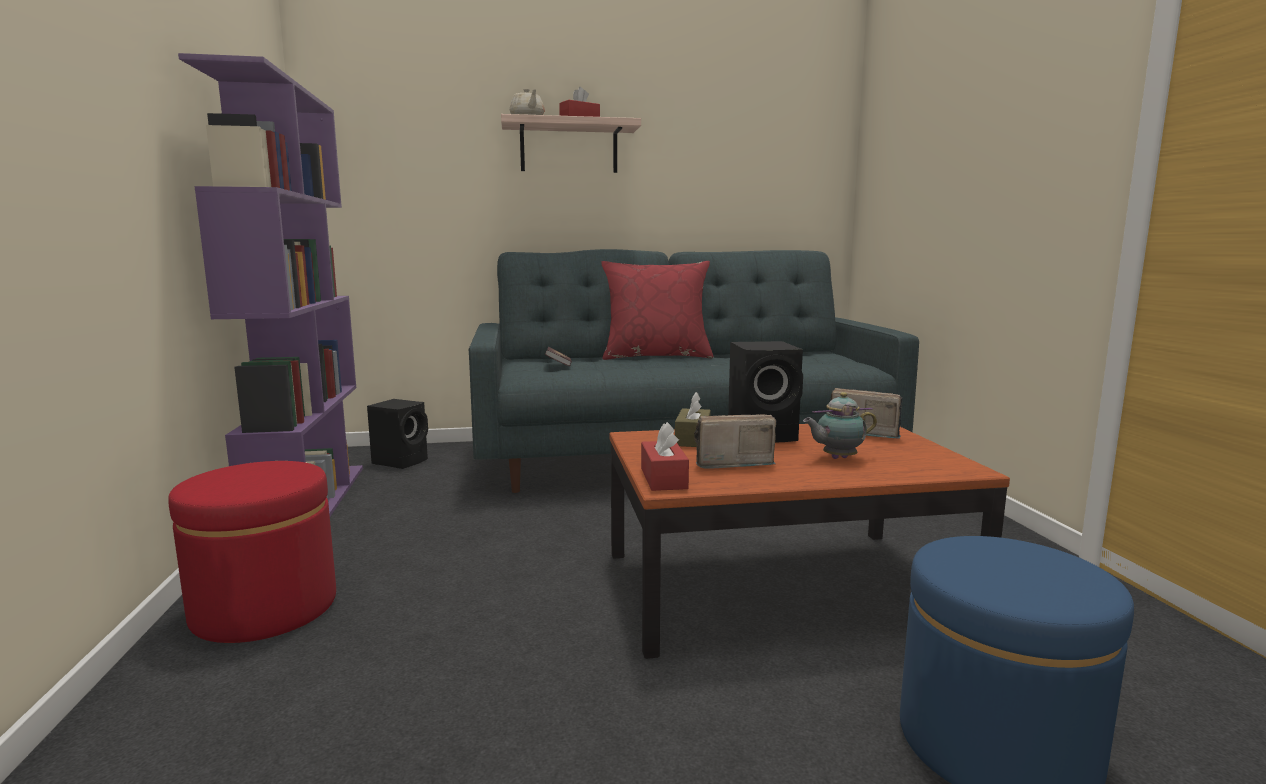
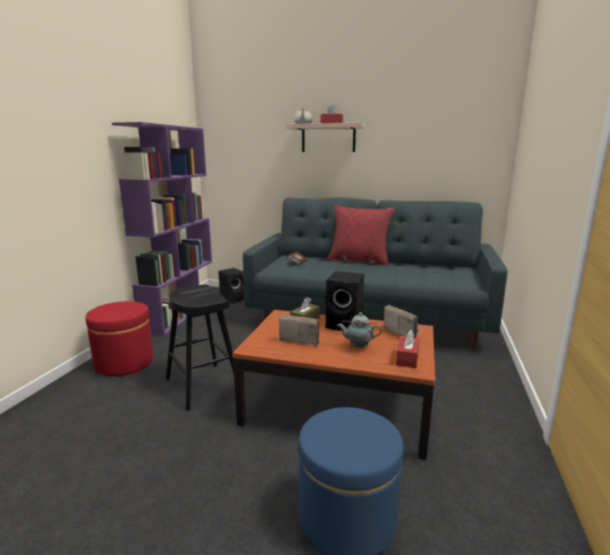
camera: 25 degrees right, 5 degrees up
red tissue box [641,422,689,491] -> red tissue box moved to [396,330,420,368]
none -> black stool [166,284,234,411]

